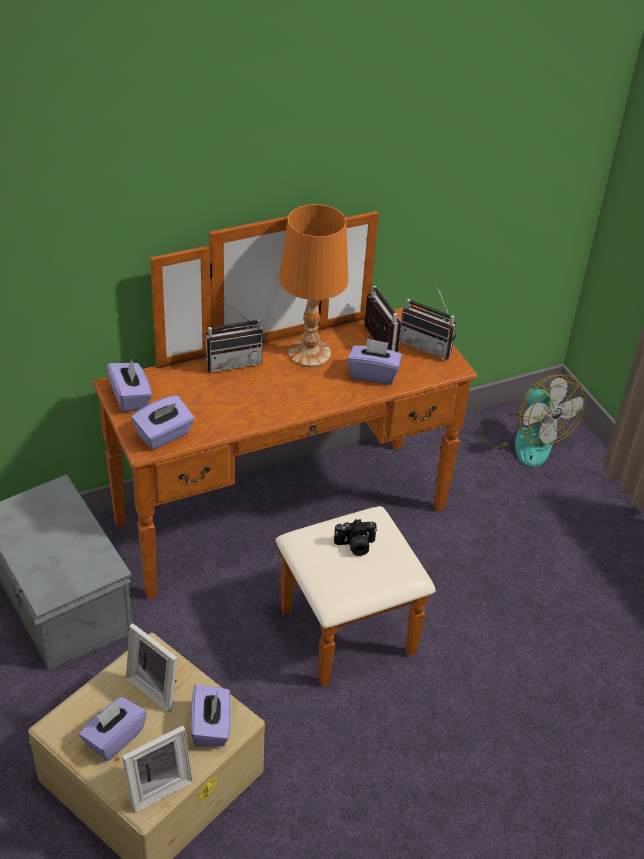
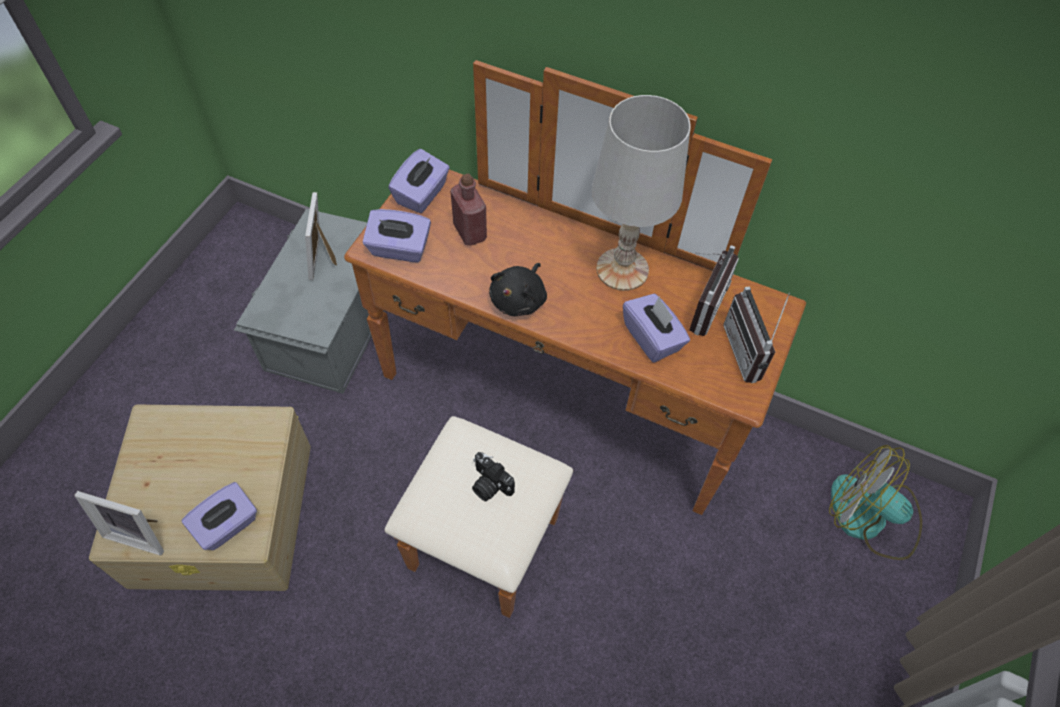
camera: 50 degrees right, 15 degrees up
purple tissue box [79,697,147,761] -> none
picture frame [126,624,178,712] -> picture frame moved to [305,192,337,280]
radio [206,301,265,372] -> none
orange table lamp [279,204,348,367] -> white table lamp [592,95,691,291]
fan [481,375,586,467] -> fan turned 105 degrees clockwise [829,445,922,560]
none -> red bottle [450,174,487,246]
none -> black plush toy [489,263,547,316]

